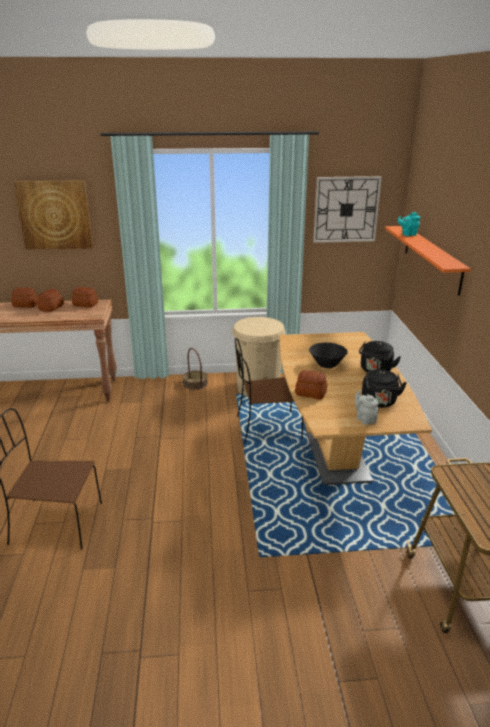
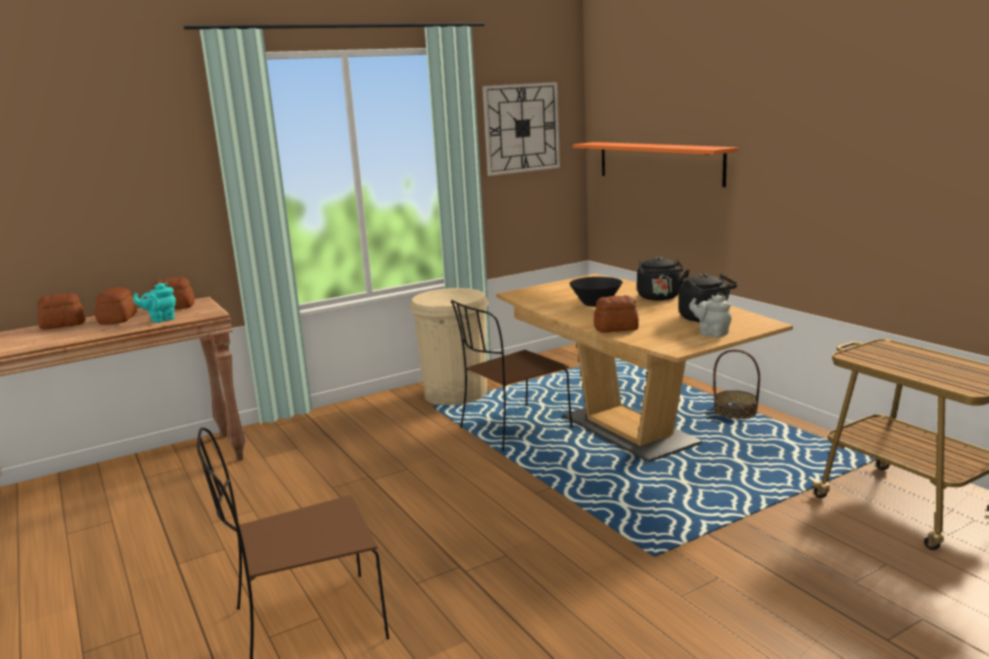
camera: 25 degrees left, 10 degrees down
picture [14,181,93,249] -> none
basket [183,348,208,390] -> basket moved to [713,349,760,419]
turquoise teapot [398,212,420,236] -> turquoise teapot moved to [133,282,176,323]

